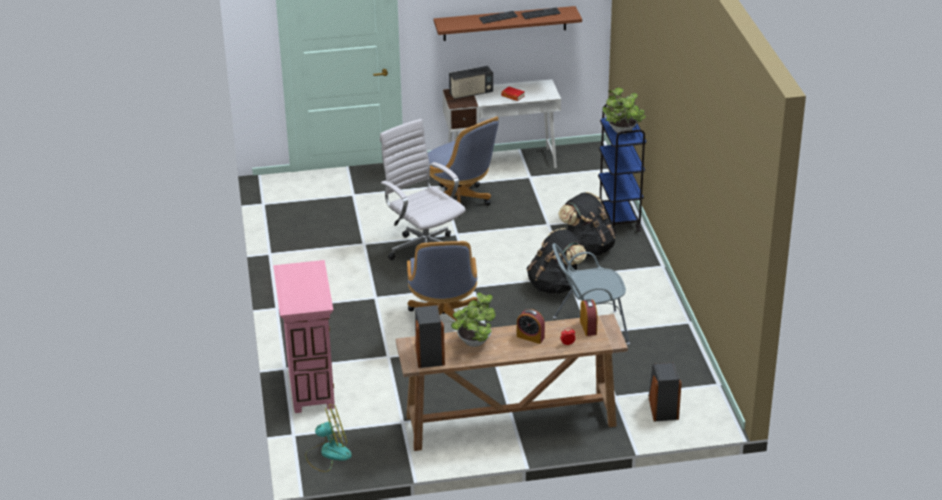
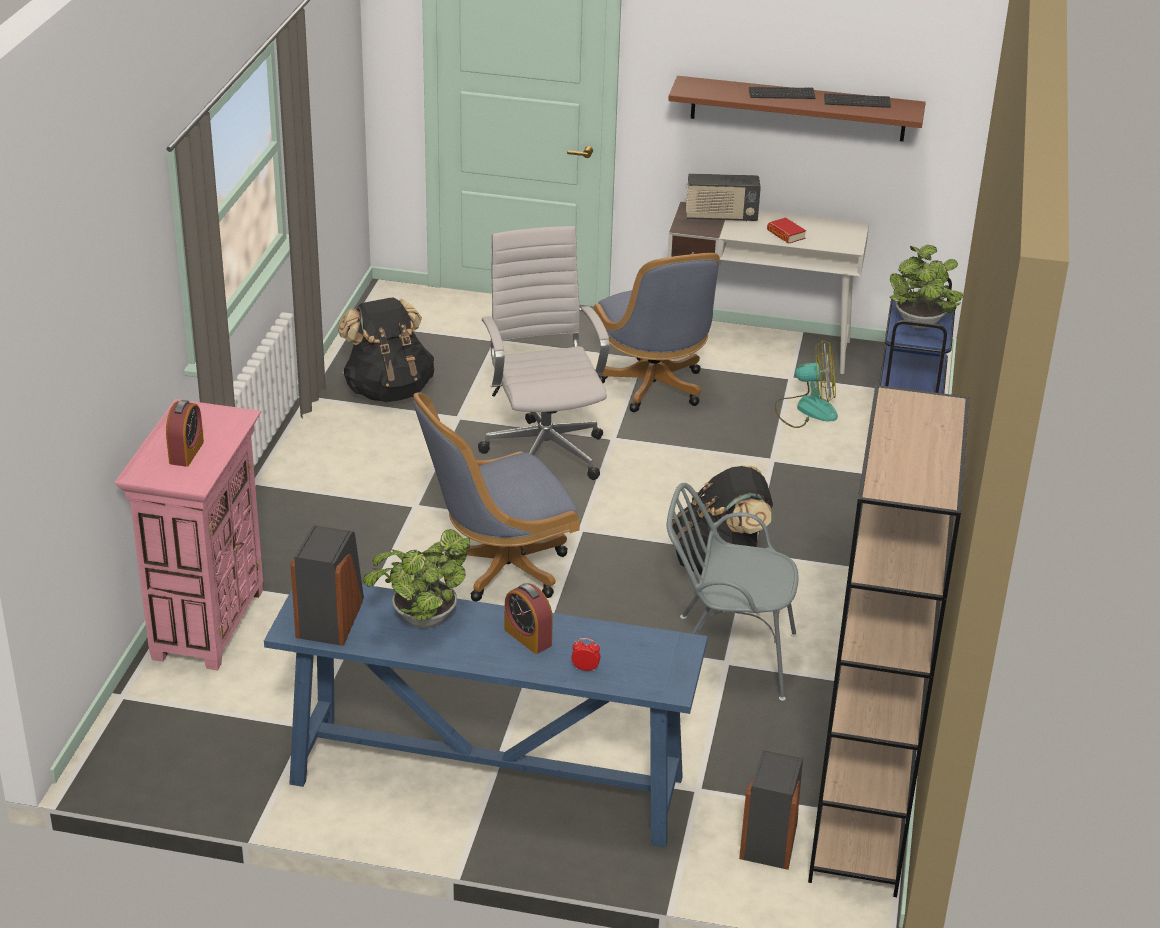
camera: 20 degrees right, 0 degrees up
fan [305,404,352,472] -> fan moved to [774,340,838,428]
brown console table [396,314,628,451] -> blue console table [264,584,708,847]
blue office chair [407,241,478,321] -> blue office chair turned 45 degrees clockwise [413,392,579,601]
black backpack [558,192,616,256] -> black backpack moved to [338,298,434,402]
alarm clock [580,299,598,336] -> alarm clock moved to [166,400,204,467]
none -> beige bookcase [808,385,970,897]

